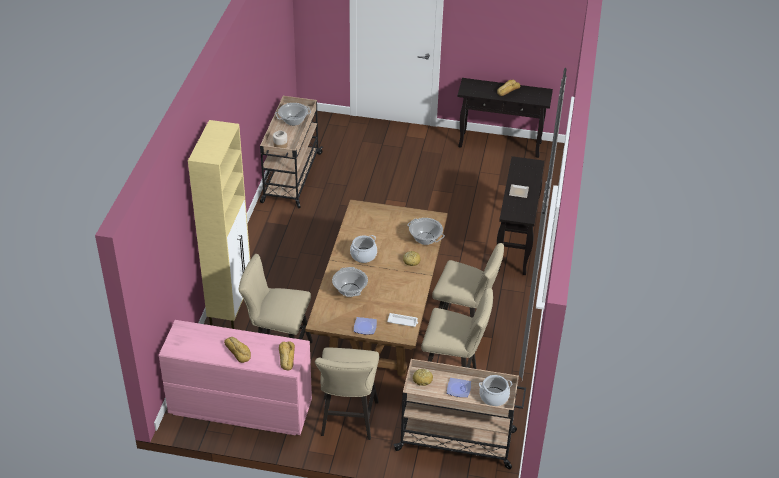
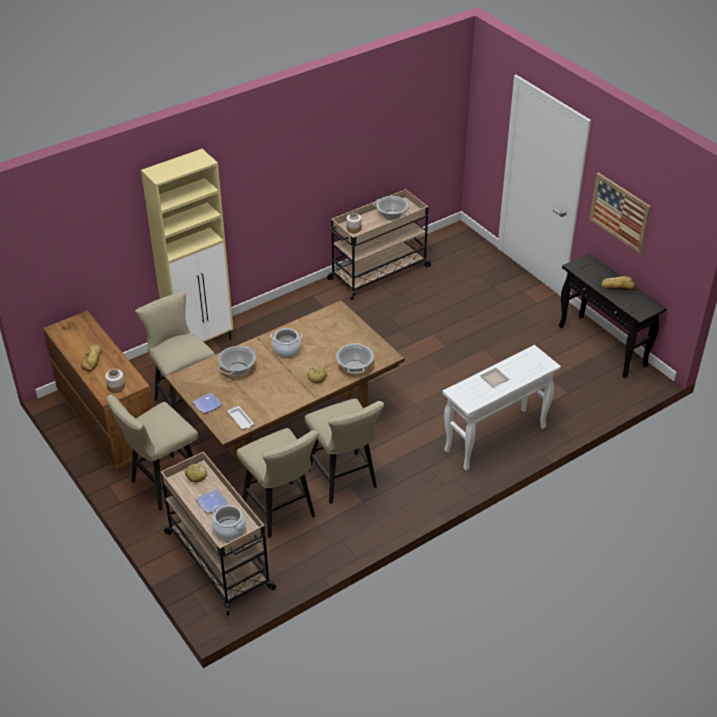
camera: 45 degrees right, 0 degrees up
pink dresser [159,320,312,435] -> brown dresser [43,310,153,469]
bread [279,342,295,370] -> jar [105,369,125,393]
black console table [497,156,545,275] -> white console table [442,345,561,471]
none -> picture [589,172,651,254]

